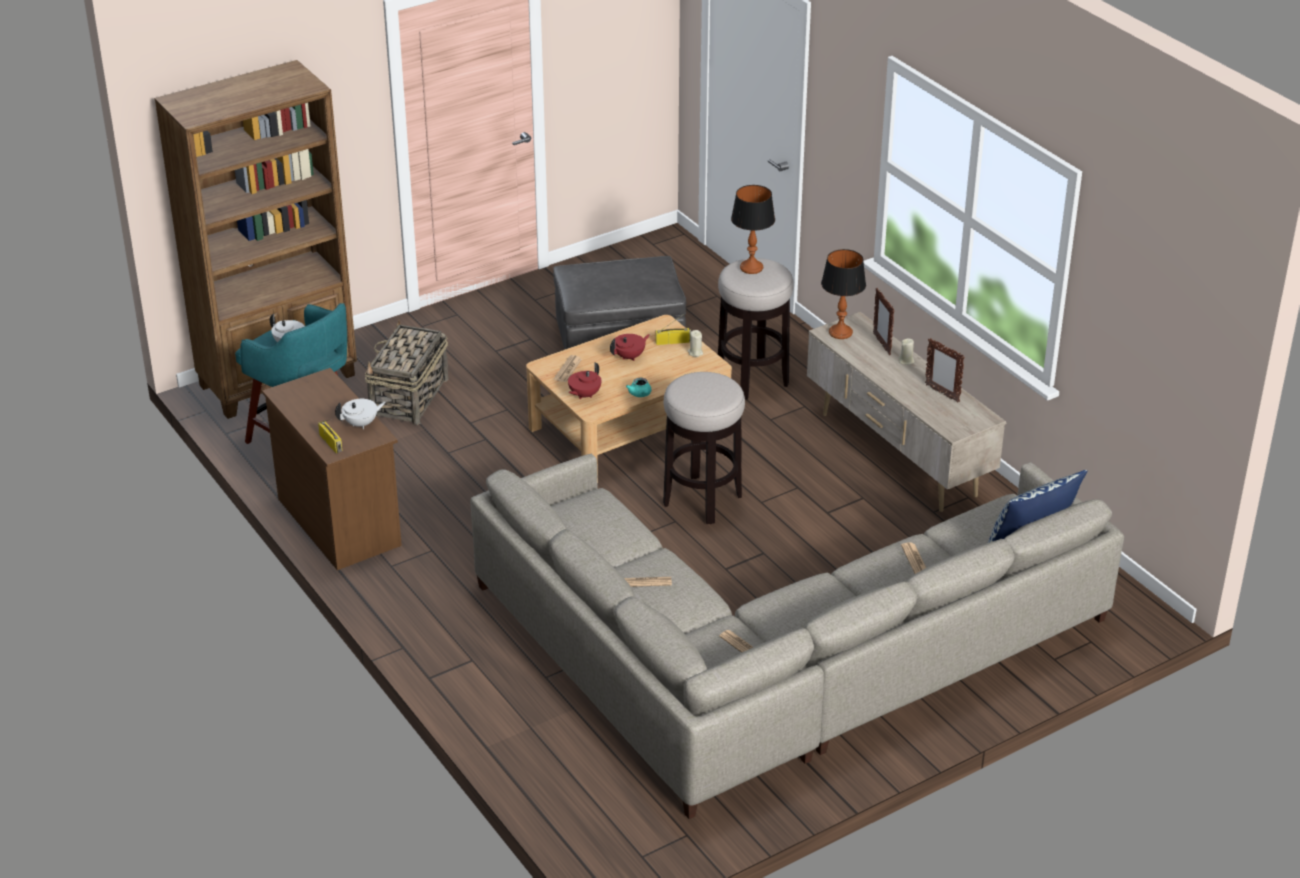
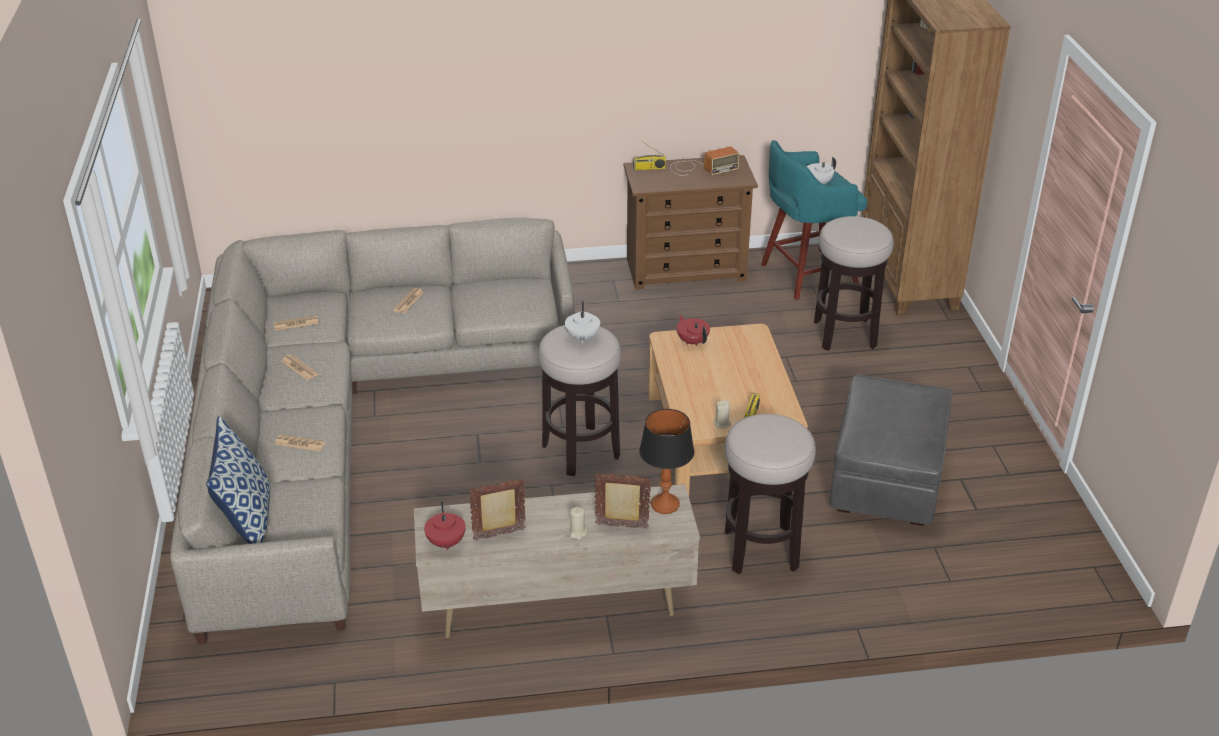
camera: 115 degrees right, 0 degrees up
white teapot [335,399,386,429] -> white teapot moved to [565,302,600,344]
basket [365,320,449,425] -> stool [814,216,894,351]
newspaper [554,355,582,382] -> newspaper moved to [281,354,318,380]
red teapot [610,334,650,361] -> red teapot moved to [424,501,466,550]
turquoise teapot [626,378,651,397] -> none
table lamp [731,185,775,274] -> none
none -> radio [670,146,740,176]

